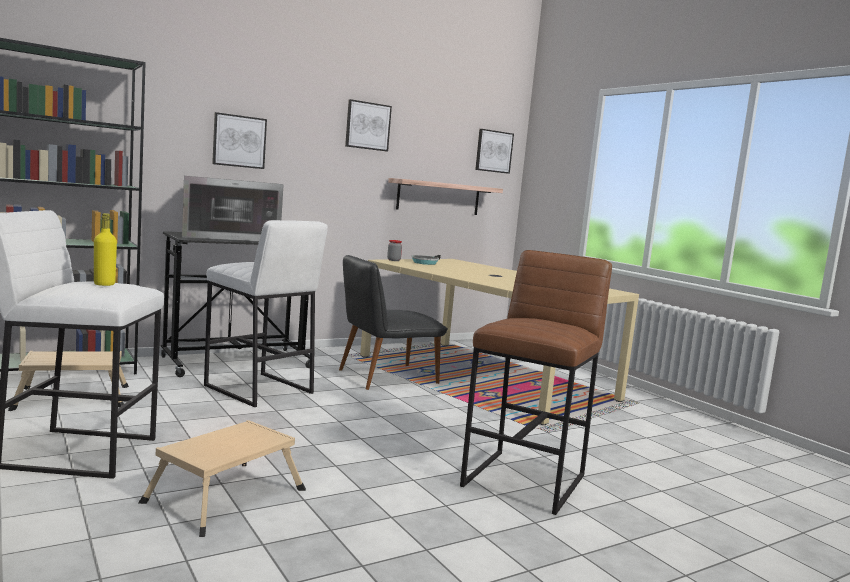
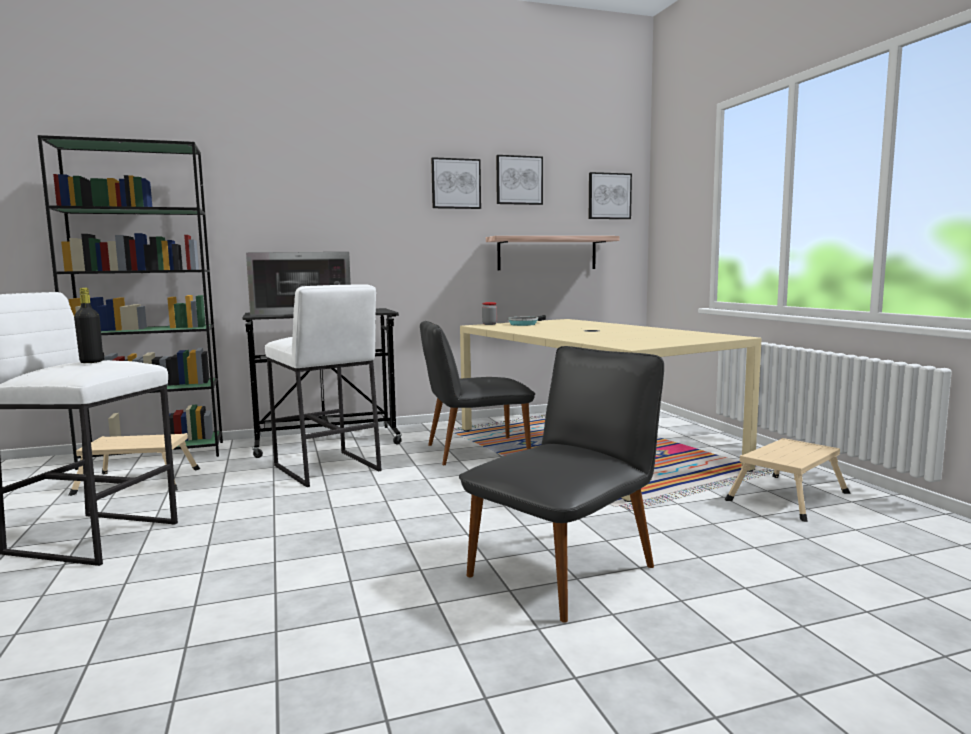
camera: 15 degrees right, 0 degrees up
yellow bottle [94,213,117,286] -> black bottle [74,288,103,363]
beige step ladder [138,420,306,537] -> beige step ladder moved to [725,438,851,522]
picture [212,112,267,169] -> picture moved to [496,155,543,205]
brown stool [460,250,612,515] -> black chair [459,346,664,623]

